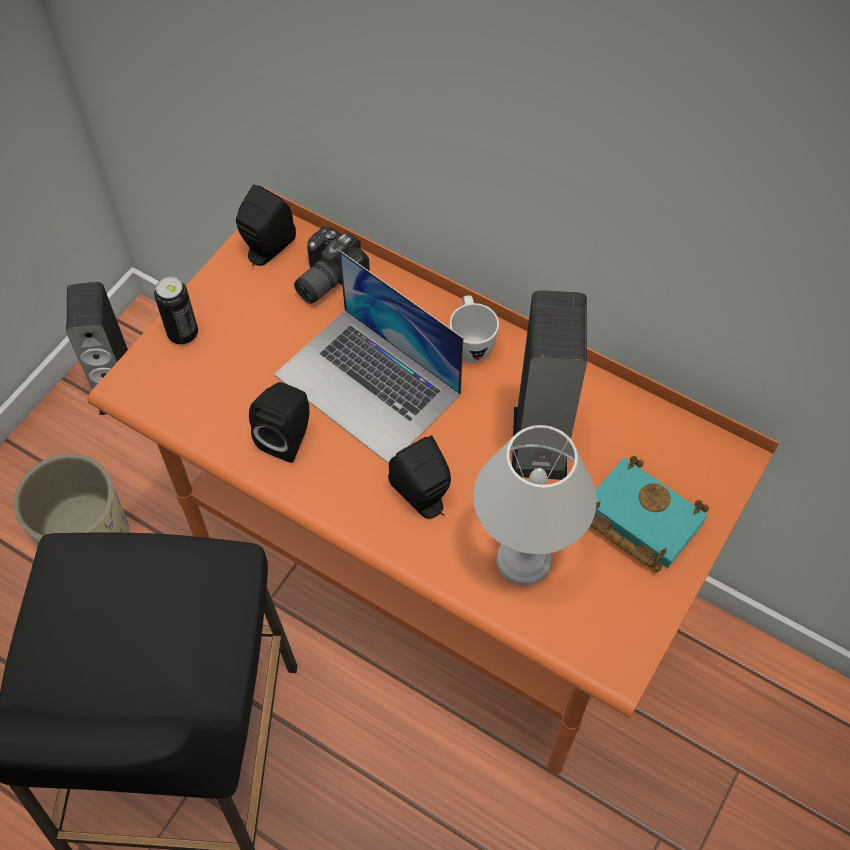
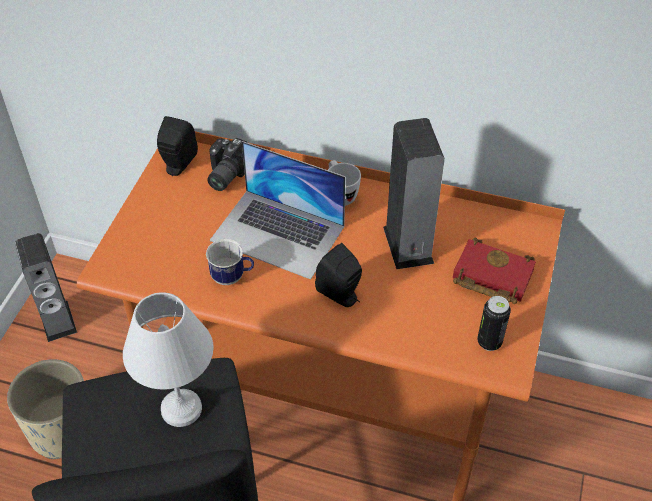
camera: 15 degrees left, 10 degrees down
can [154,277,198,345] -> can moved to [477,296,511,351]
black speaker [249,382,309,463] -> mug [206,239,254,285]
white table lamp [473,425,597,586] -> white table lamp moved to [123,292,214,427]
turquoise book [591,456,709,572] -> red book [453,238,536,304]

